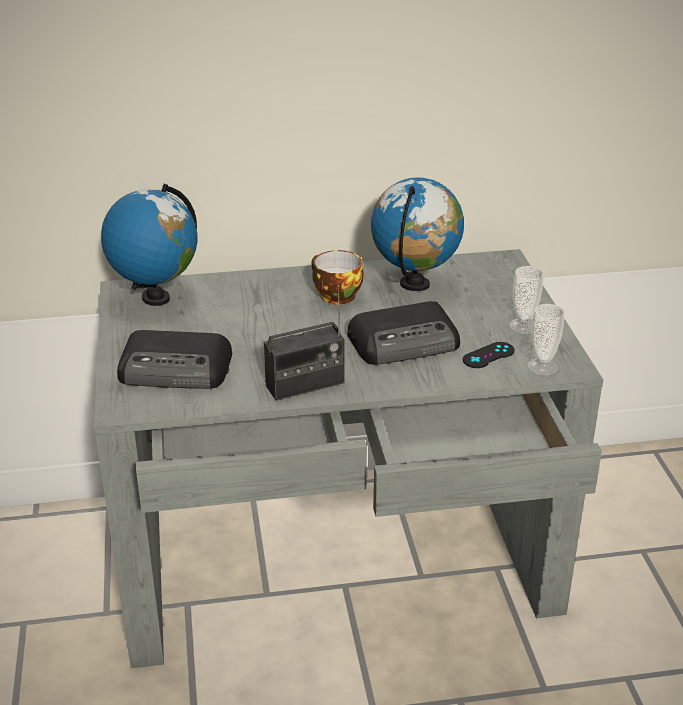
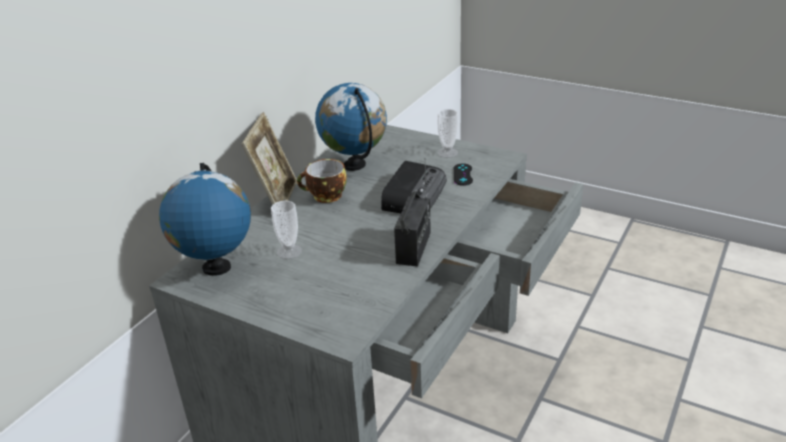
camera: 50 degrees left, 0 degrees up
radio [117,330,232,389] -> none
cup [527,304,565,376] -> cup moved to [271,200,302,259]
none -> picture frame [242,112,297,205]

